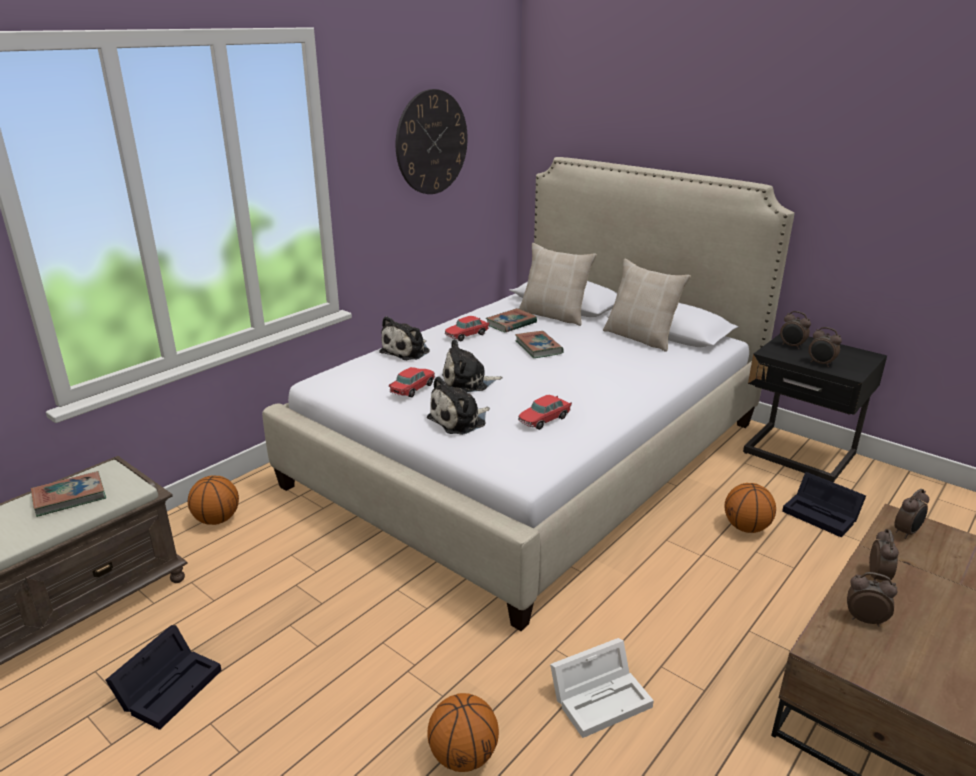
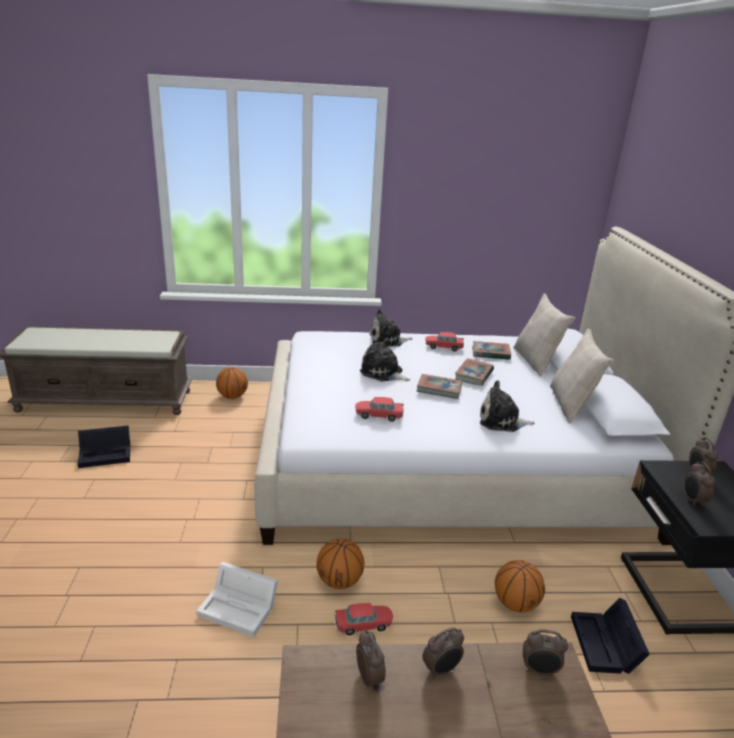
camera: 45 degrees right, 0 degrees up
book [31,471,106,517] -> book moved to [417,374,462,399]
toy car [389,367,435,397] -> toy car moved to [335,603,393,635]
wall clock [396,89,468,194] -> none
plush toy [427,376,490,435] -> plush toy moved to [480,380,535,432]
basketball [427,693,499,772] -> basketball moved to [316,538,364,589]

